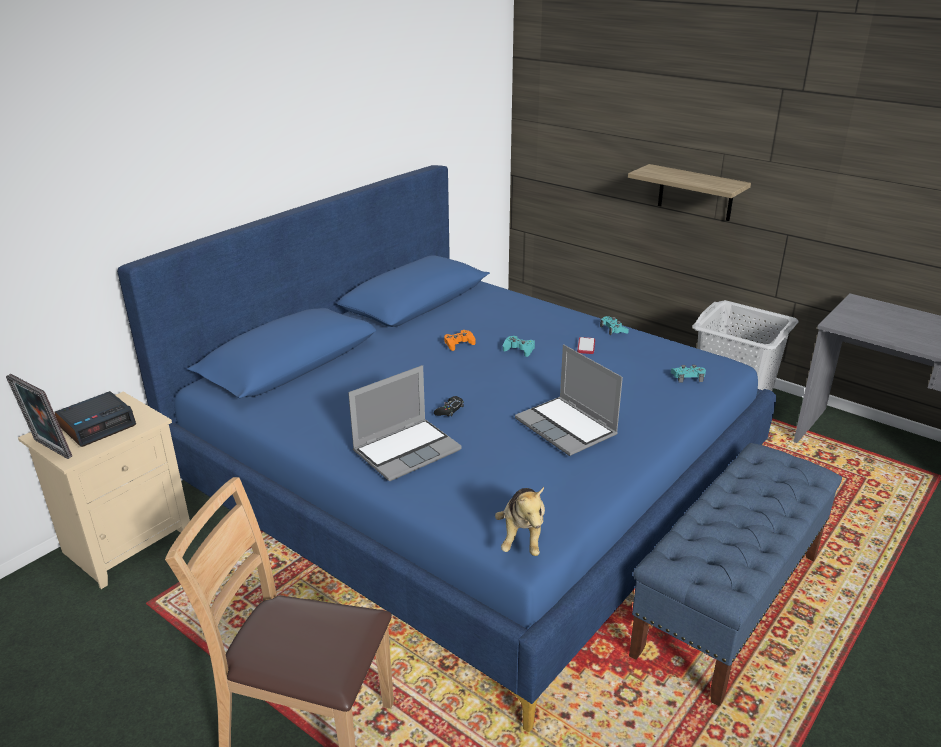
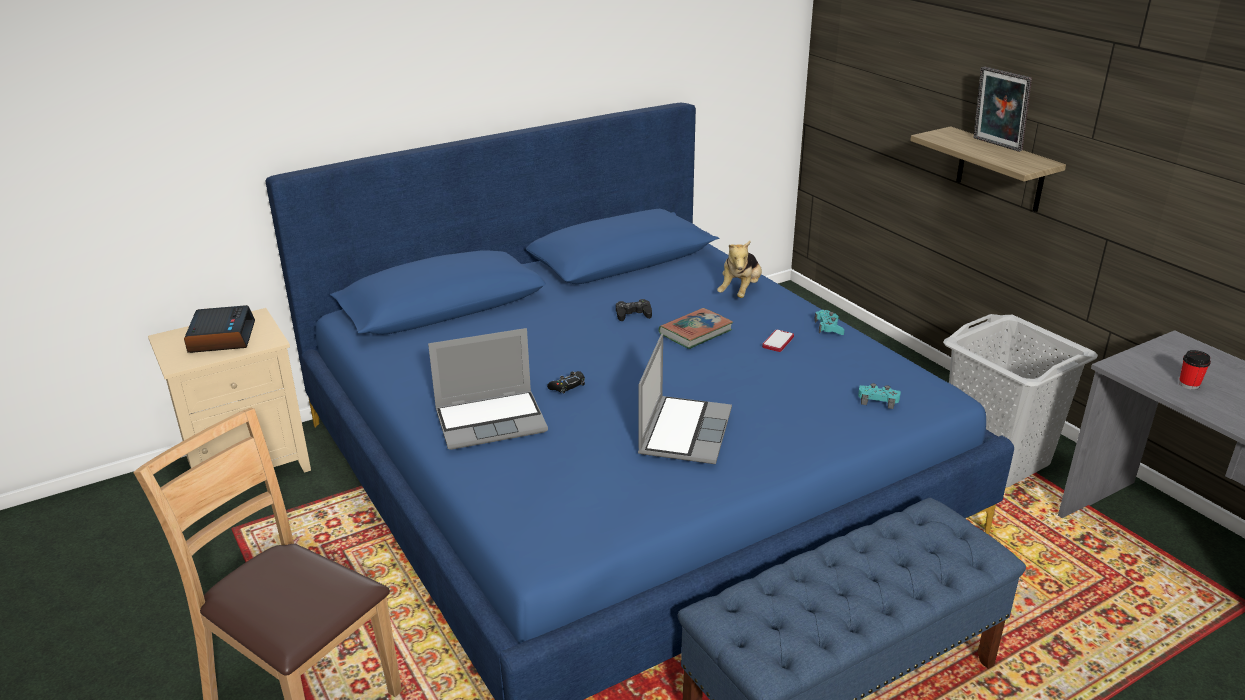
camera: 20 degrees right, 0 degrees up
picture frame [6,374,72,459] -> picture frame moved to [974,67,1032,152]
alarm clock [54,391,136,447] -> alarm clock turned 75 degrees counterclockwise [184,305,255,353]
orange game controller [444,330,475,351] -> black game controller [616,299,652,321]
plush toy [495,487,545,556] -> plush toy moved to [717,241,762,298]
turquoise game controller [503,336,535,357] -> book [659,308,733,349]
laptop [515,344,623,456] -> laptop turned 150 degrees counterclockwise [638,333,732,464]
none -> cup [1179,350,1211,390]

